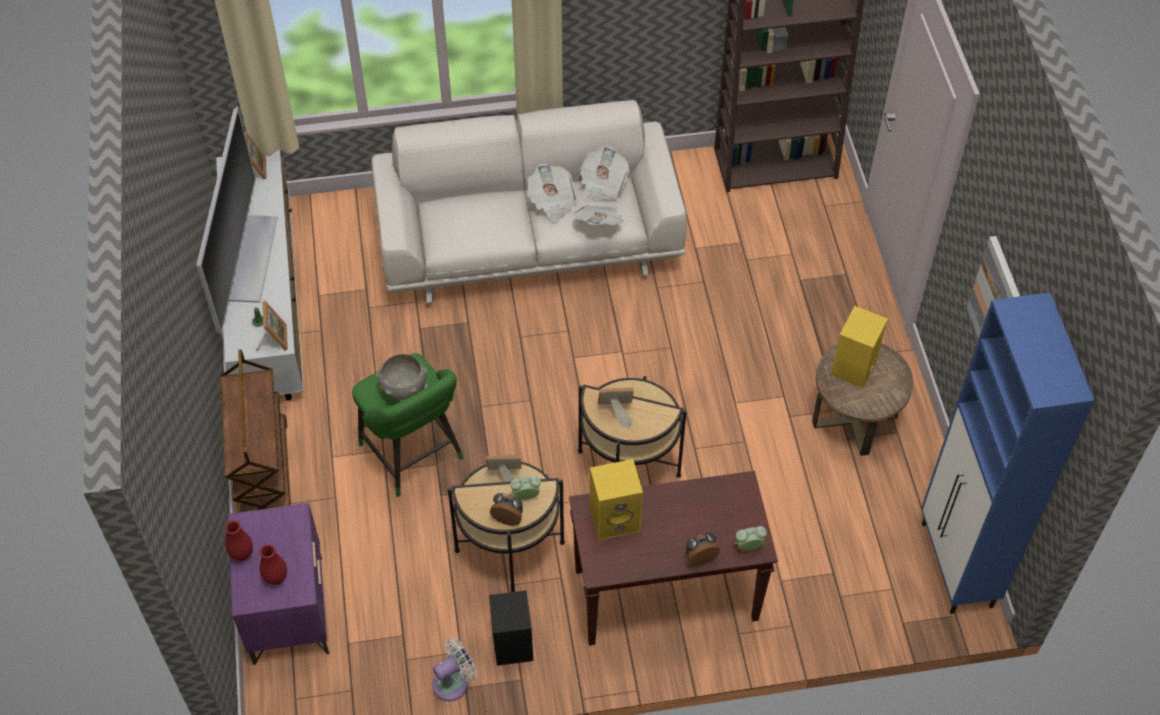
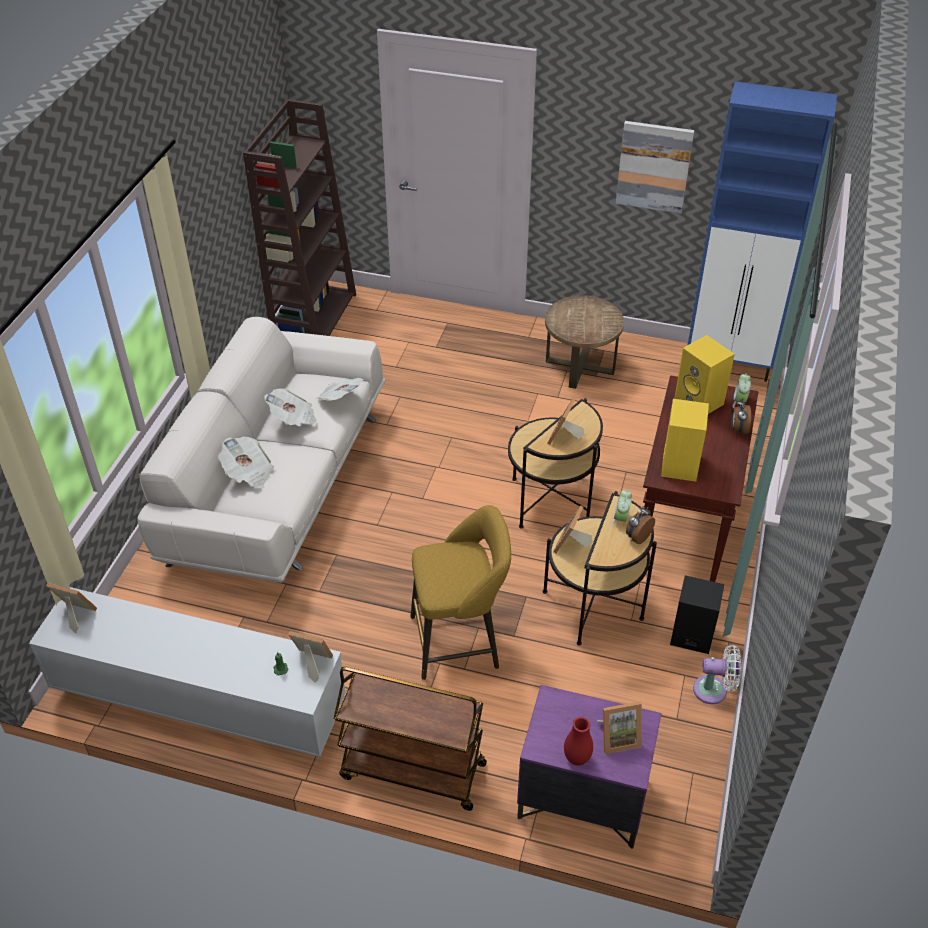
camera: 65 degrees left, 10 degrees down
television [196,107,278,335] -> none
red vase [259,544,287,585] -> picture frame [597,701,642,754]
green stool [352,353,464,496] -> yellow stool [410,505,511,680]
grey bowl [376,353,428,401] -> none
white fan [433,638,477,701] -> white fan turned 105 degrees clockwise [693,645,741,704]
newspaper [580,146,629,203] -> newspaper moved to [218,437,274,489]
yellow speaker [831,306,888,388] -> yellow speaker moved to [674,335,735,414]

